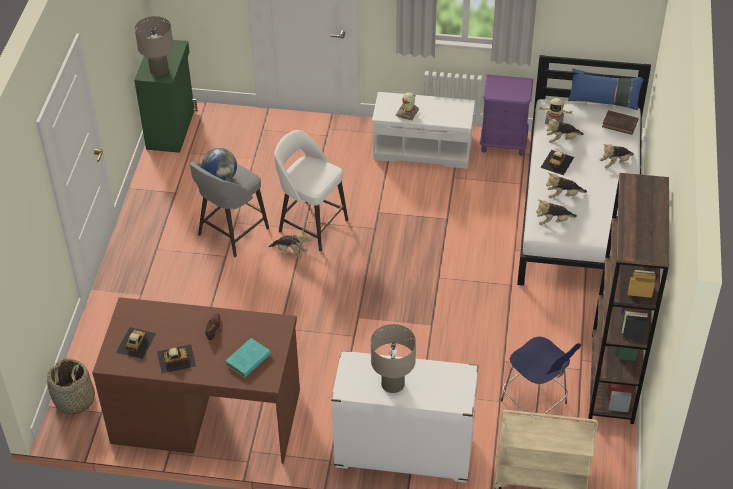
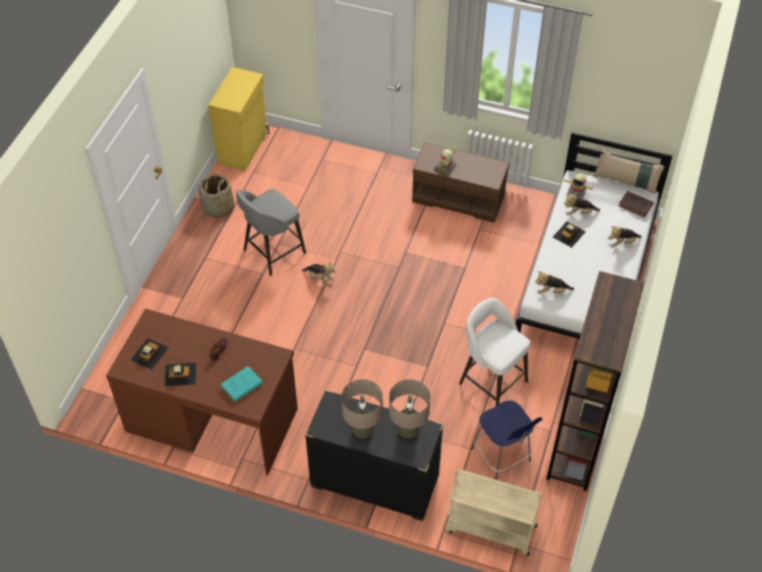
camera: 10 degrees right, 5 degrees up
basket [47,358,95,415] -> basket moved to [199,174,234,218]
green cabinet [134,40,198,153] -> yellow cabinet [208,67,270,171]
beige table lamp [135,16,174,76] -> beige table lamp moved to [389,379,430,438]
globe [201,148,237,181] -> none
white stool [274,130,348,251] -> white stool moved to [459,298,531,406]
white dresser [331,350,479,483] -> black dresser [305,390,443,521]
white bench [372,92,475,169] -> brown bench [412,143,509,223]
purple nightstand [480,74,533,156] -> none
plush toy [546,173,587,198] -> none
blue pillow [568,68,644,110] -> beige pillow [594,147,665,194]

